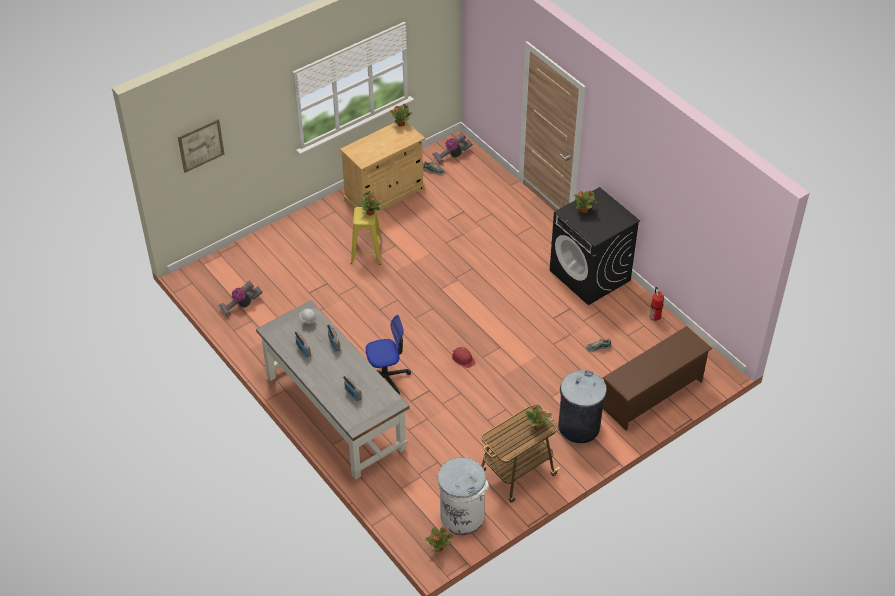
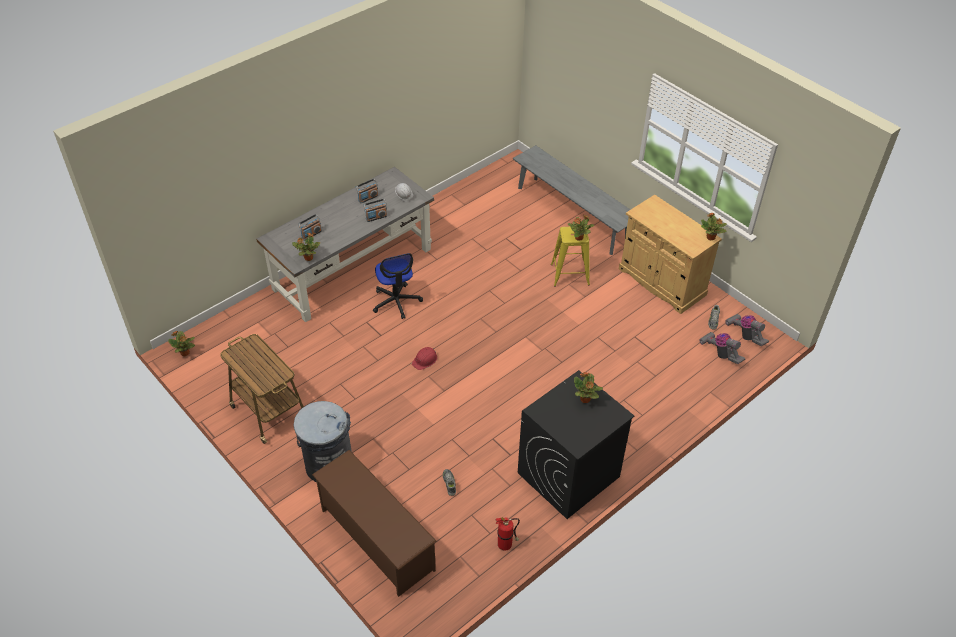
camera: 85 degrees right, 0 degrees up
picture [178,119,225,173] -> none
vacuum cleaner [218,281,263,317] -> vacuum cleaner moved to [699,332,745,364]
white trash can [438,457,489,535] -> none
potted plant [526,404,552,431] -> potted plant moved to [292,233,320,261]
none -> grey bench [513,145,630,255]

